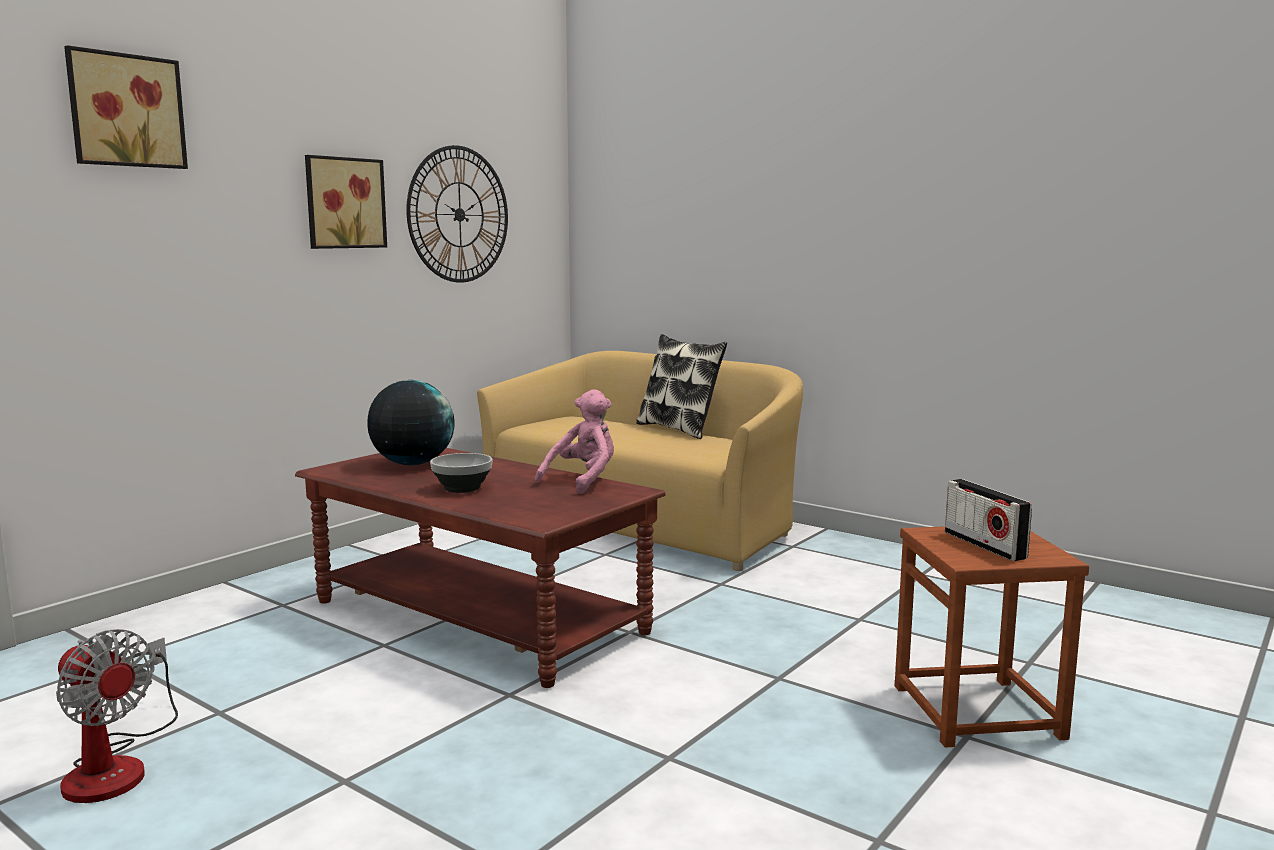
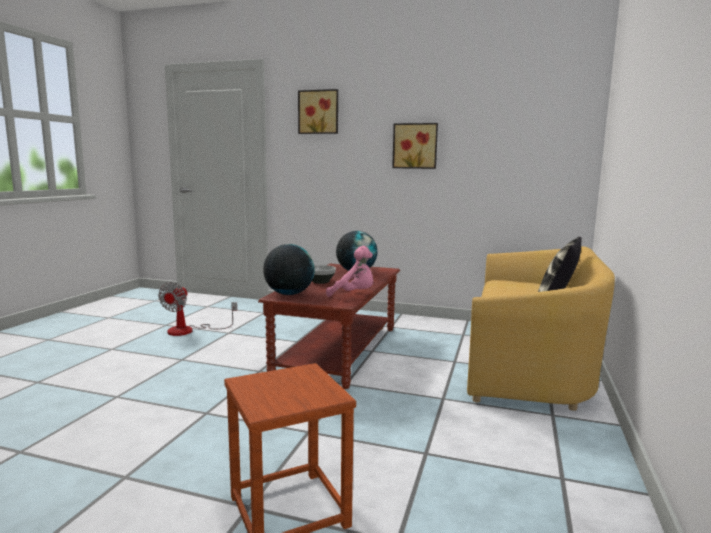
camera: 70 degrees right, 0 degrees up
wall clock [406,145,508,283] -> none
radio [945,479,1032,561] -> none
none -> globe [263,244,315,295]

